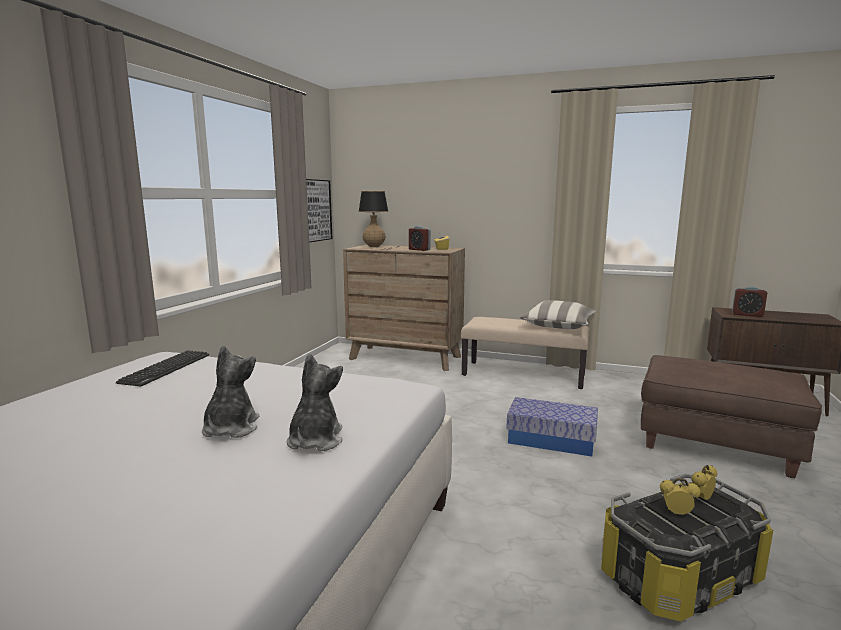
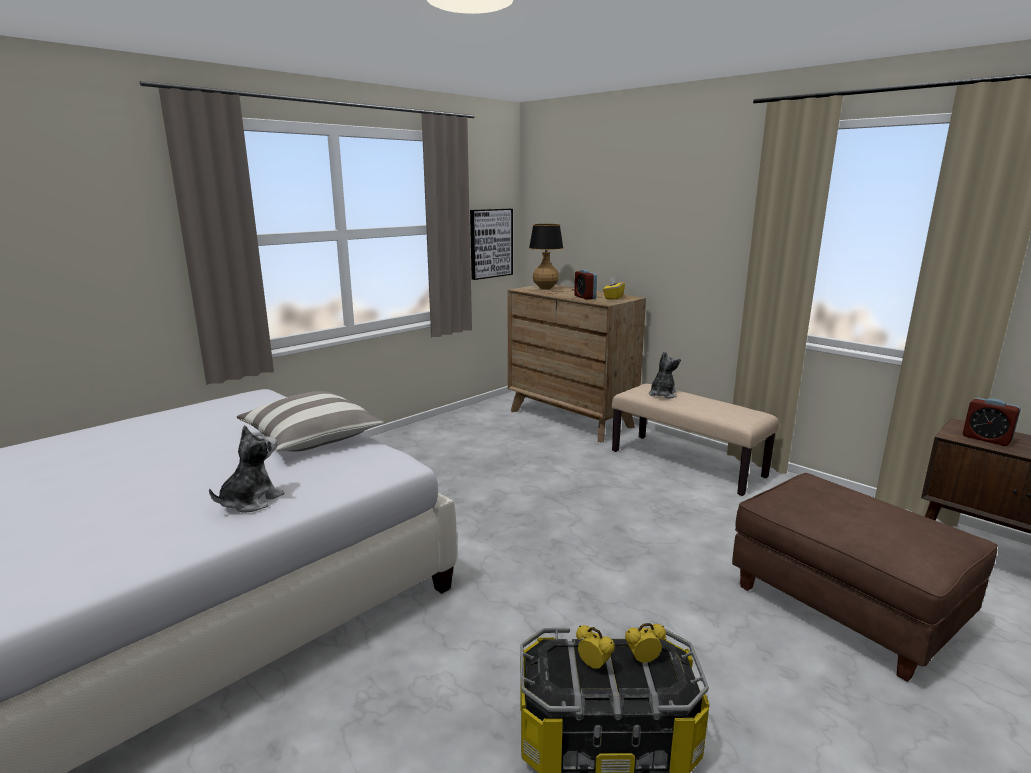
camera: 25 degrees right, 5 degrees up
keyboard [116,350,209,386] -> none
plush toy [202,345,260,438] -> plush toy moved to [649,351,681,399]
storage box [506,397,598,457] -> none
pillow [520,300,596,329] -> pillow moved to [237,391,384,452]

